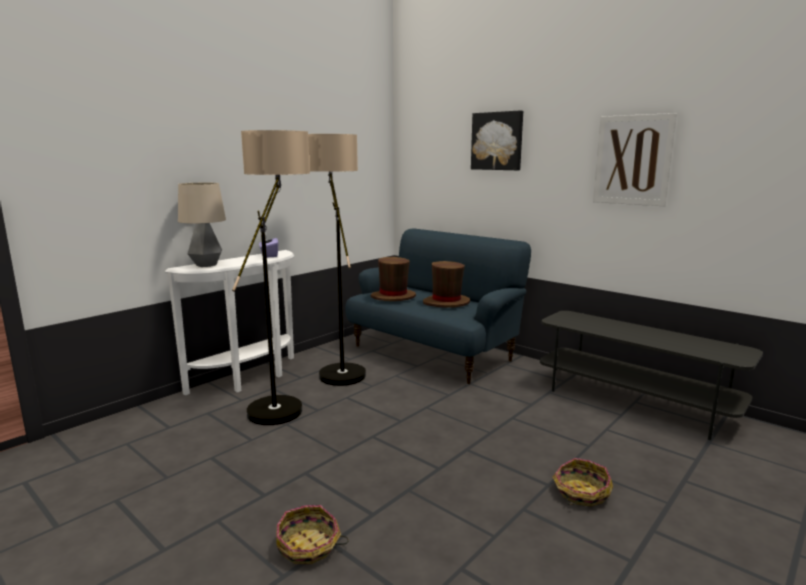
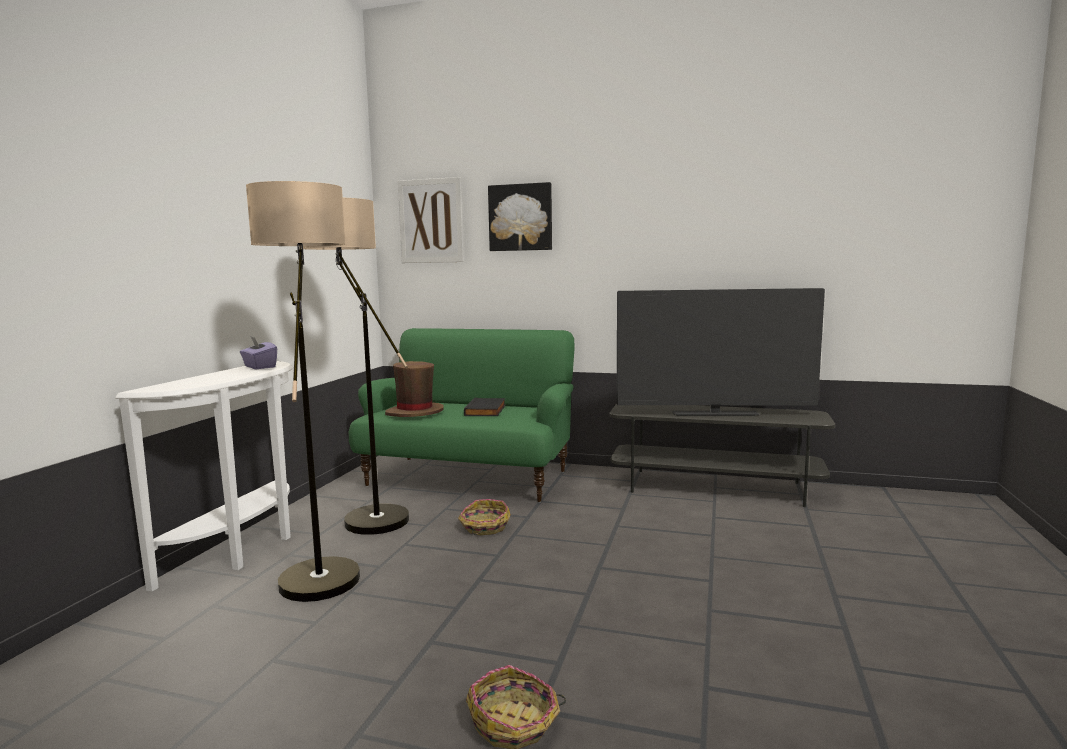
camera: 25 degrees left, 5 degrees down
table lamp [178,183,226,267] -> none
blue sofa [345,229,531,385] -> green sofa [349,328,575,502]
brown hat [423,261,470,308] -> black book [464,398,506,416]
basket [553,458,613,507] -> basket moved to [458,499,511,535]
picture [593,113,677,206] -> picture moved to [398,177,464,263]
none -> television [616,288,825,416]

